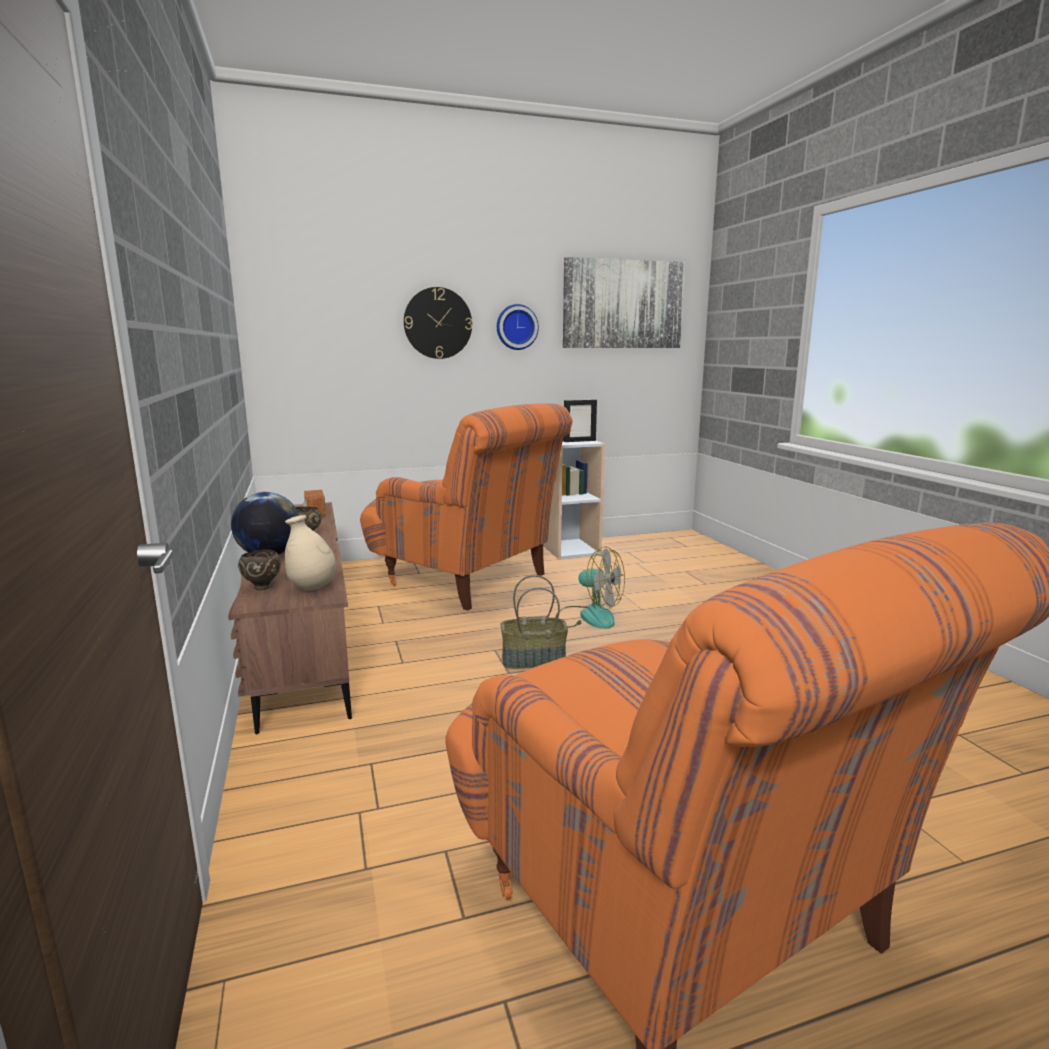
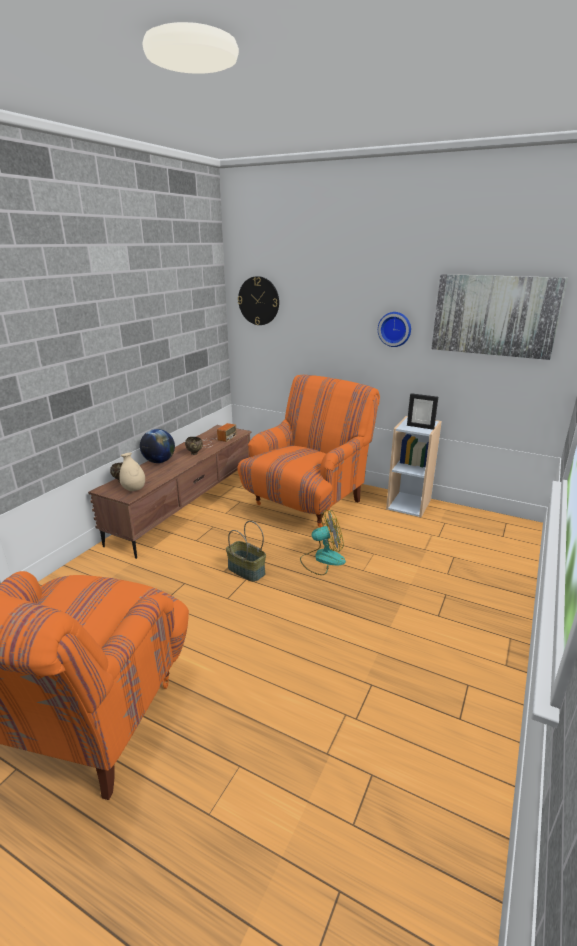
camera: 45 degrees right, 10 degrees up
orange armchair [360,403,573,610] -> orange armchair turned 135 degrees counterclockwise [237,375,380,527]
wall clock [404,287,472,359] -> wall clock moved to [238,276,279,325]
fan [555,546,625,629] -> fan turned 90 degrees counterclockwise [300,510,346,575]

